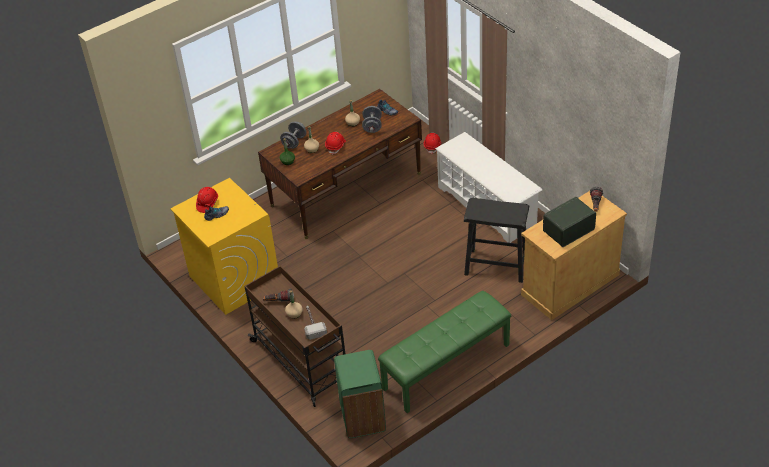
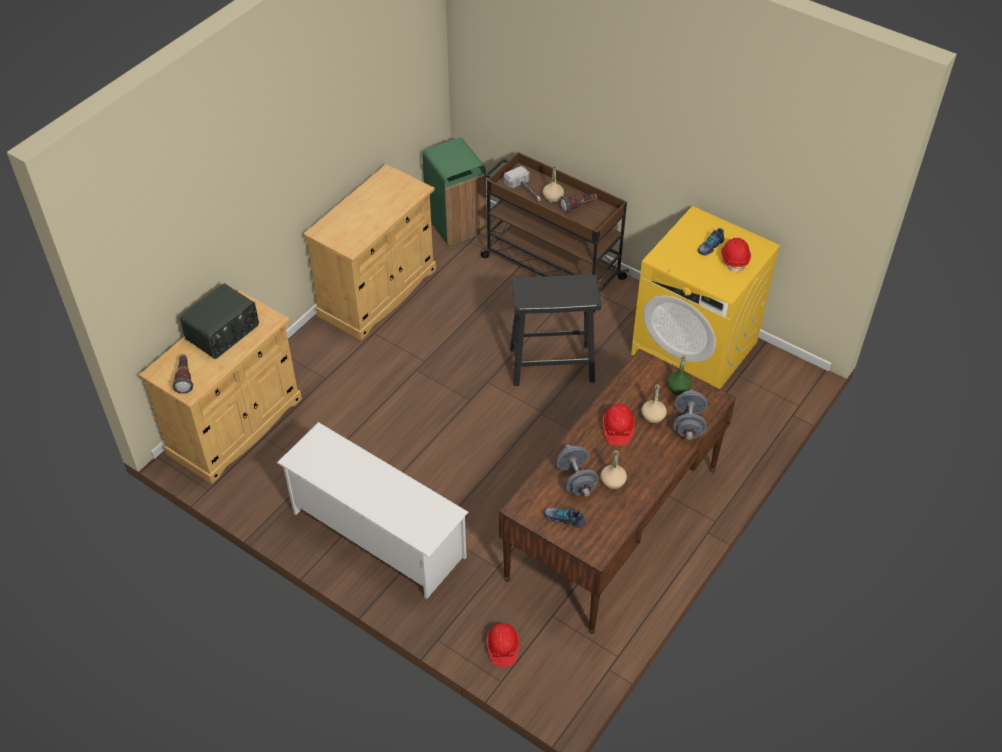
camera: 160 degrees right, 5 degrees up
green bench [378,291,511,413] -> beige cabinet [303,164,436,340]
black stool [464,198,529,283] -> black stool moved to [510,274,601,386]

